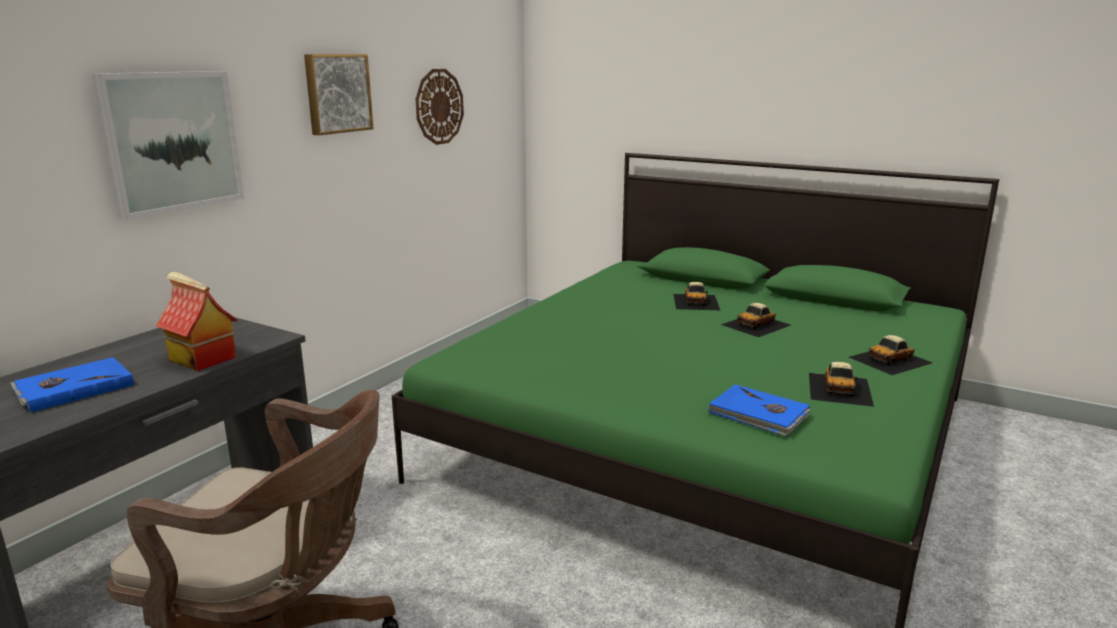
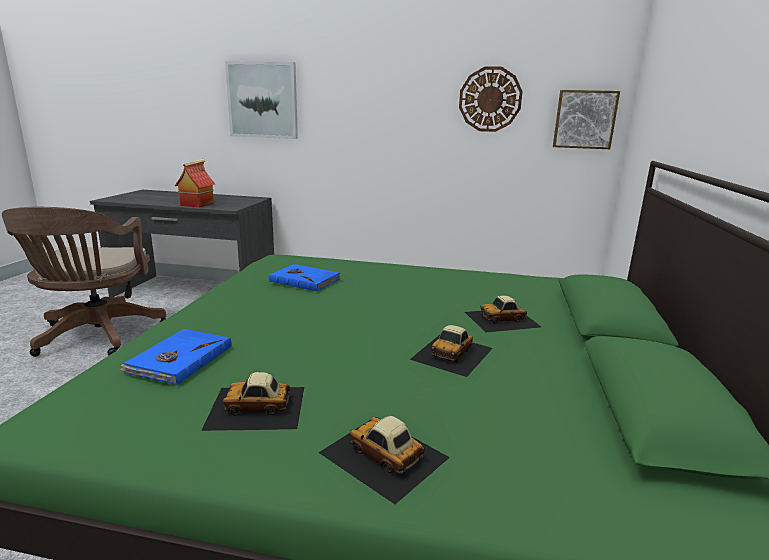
camera: 70 degrees right, 0 degrees up
blue book [11,357,134,412] -> blue book moved to [269,264,341,291]
picture [304,54,374,135] -> picture moved to [553,90,620,149]
toy car [721,303,791,337] -> toy car turned 90 degrees counterclockwise [410,325,493,377]

